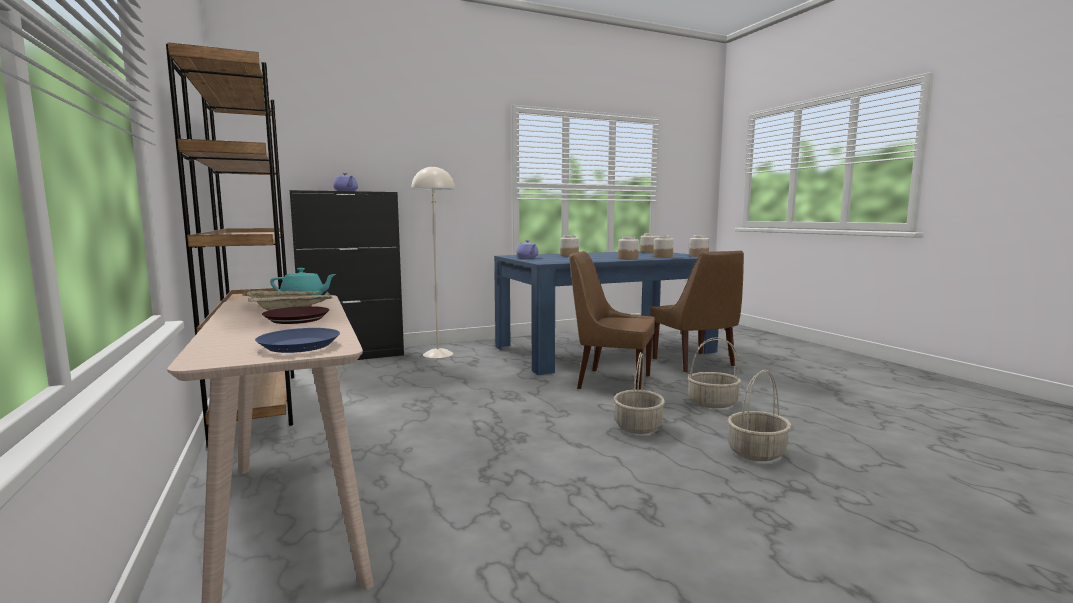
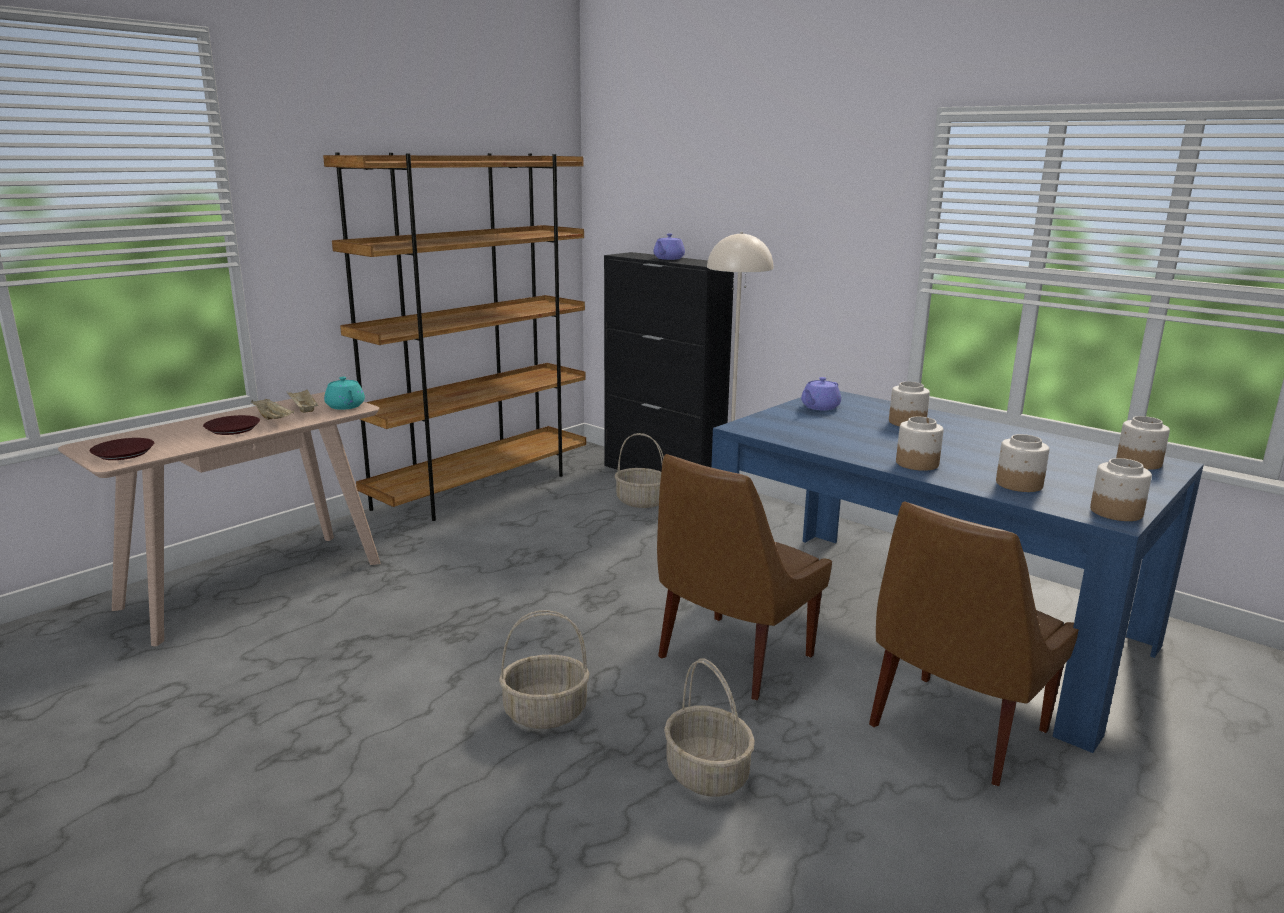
camera: 65 degrees right, 10 degrees up
blue plate [255,328,340,353] -> brown plate [89,438,154,460]
brown chair [569,251,655,390] -> brown chair turned 135 degrees counterclockwise [657,454,832,700]
basket [728,370,791,461] -> basket moved to [615,433,664,508]

